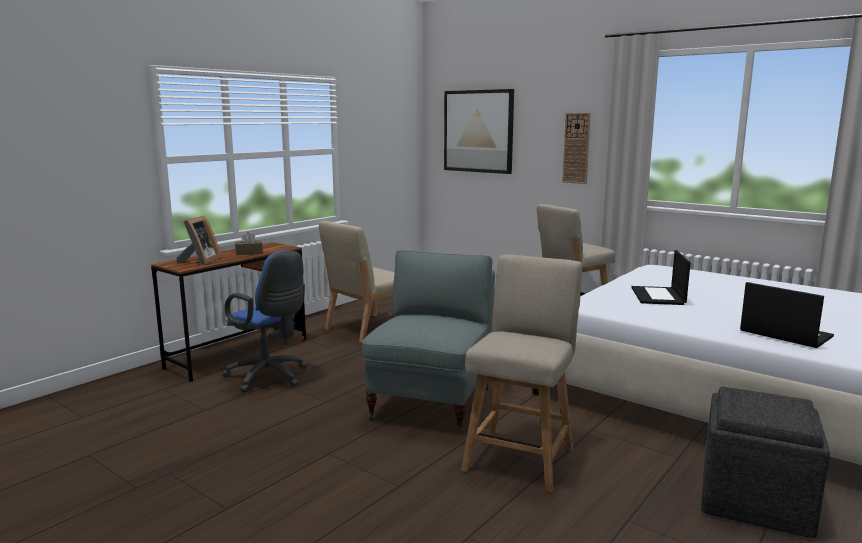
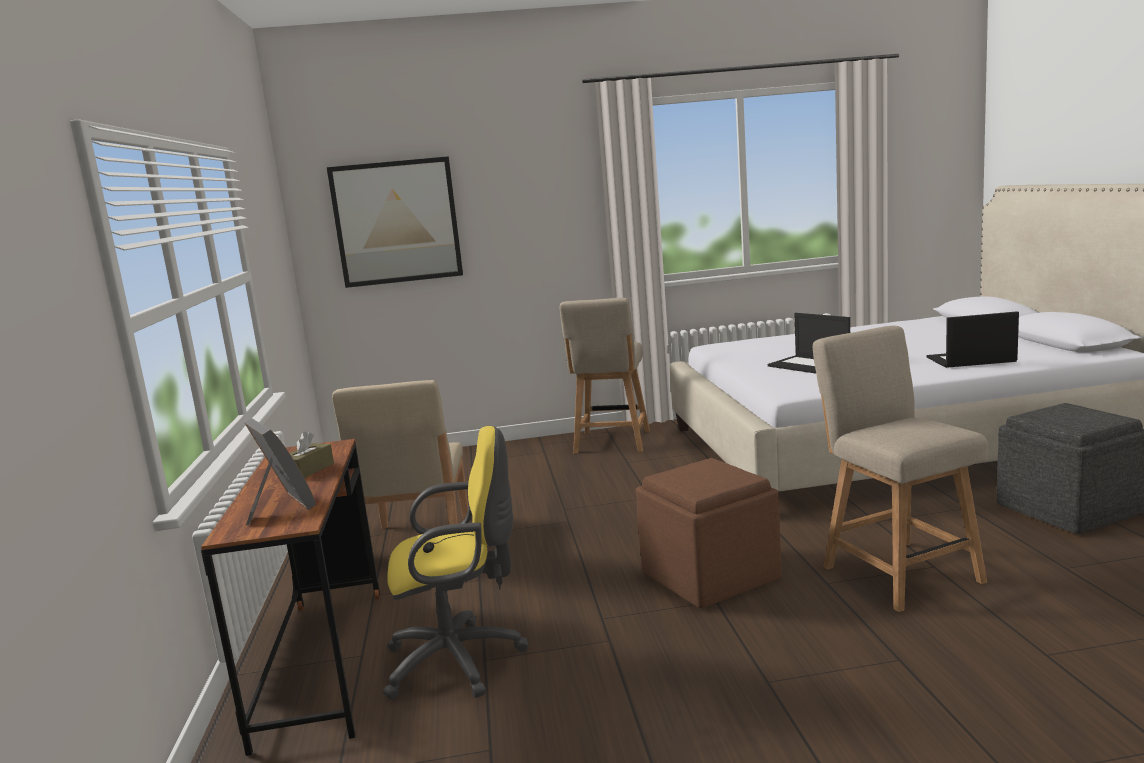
camera: 45 degrees left, 0 degrees up
blue office chair [222,250,307,393] -> yellow office chair [383,426,529,700]
grey armchair [362,250,495,432] -> brown ottoman [636,458,781,608]
wall clock [562,113,591,184] -> none

